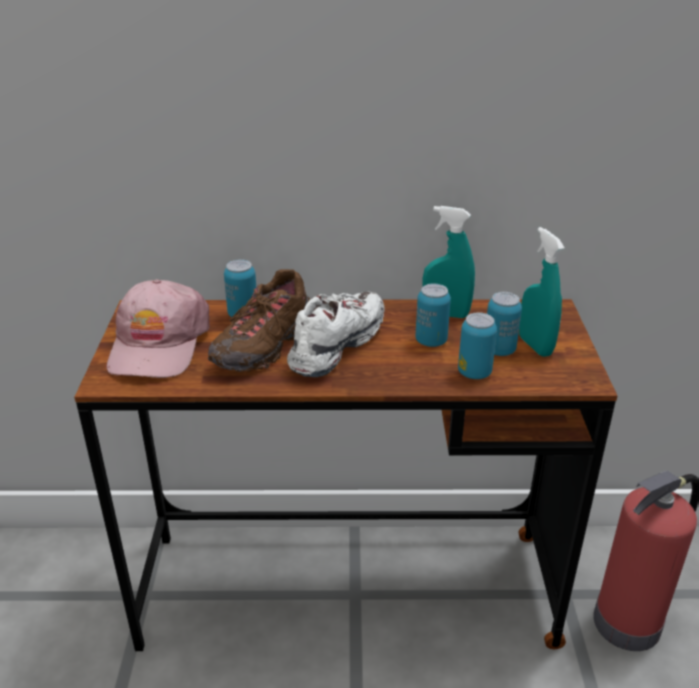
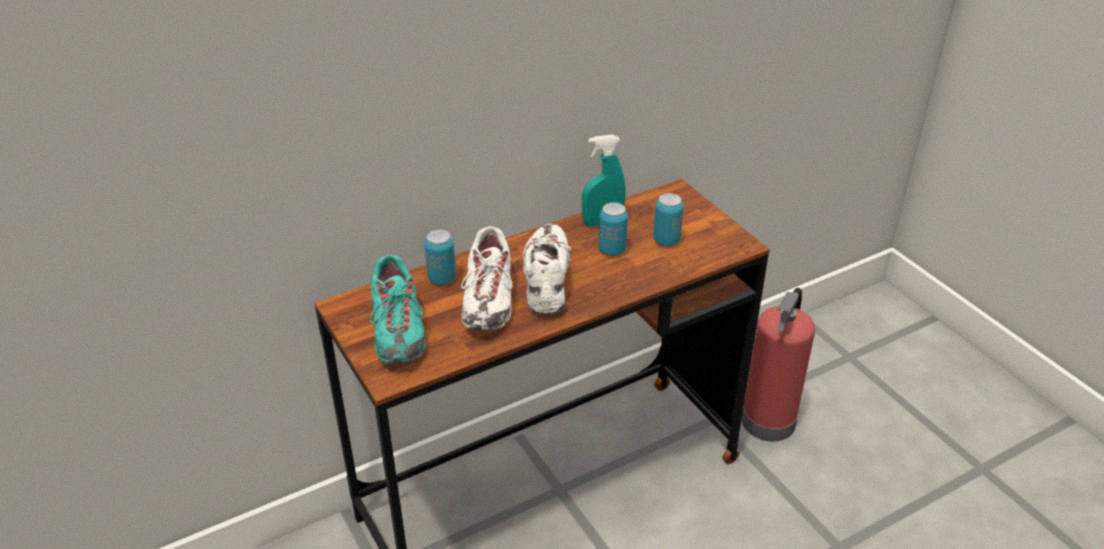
camera: 30 degrees left, 5 degrees up
pink cap [107,279,210,378] -> turquoise shoe [370,255,426,364]
brown shoe [208,269,310,372] -> white shoe [461,226,512,331]
can [458,312,497,379] -> none
turquoise spray bottle [519,227,565,357] -> none

